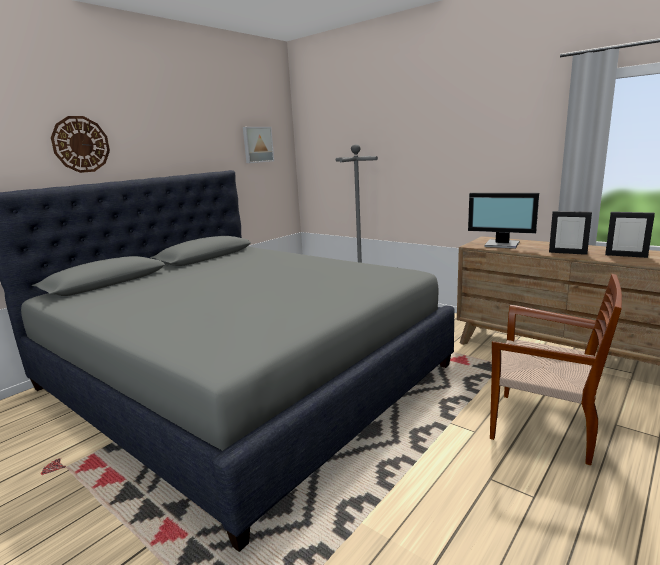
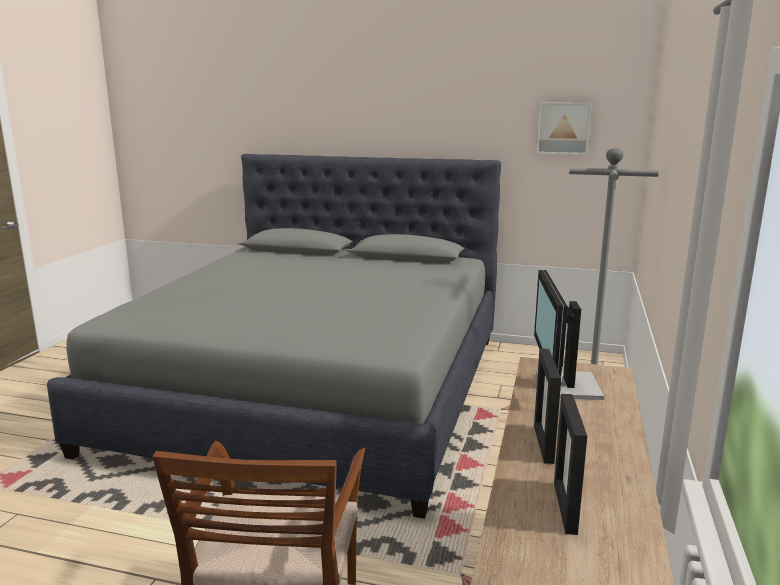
camera: 65 degrees right, 0 degrees up
wall clock [51,116,110,173] -> none

